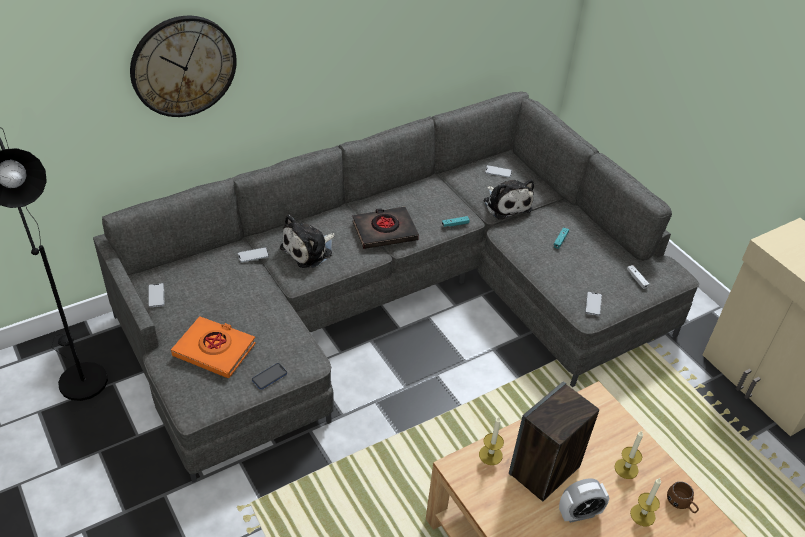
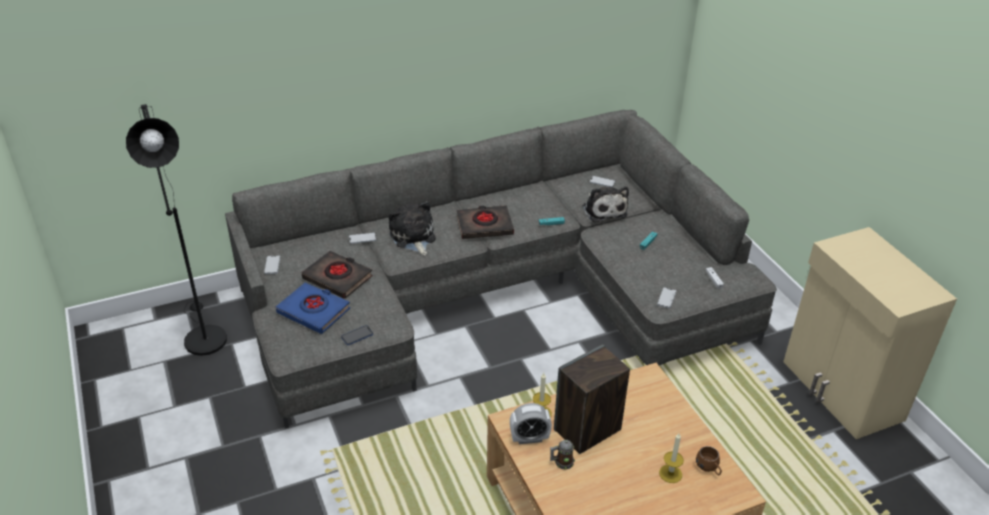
camera: 10 degrees right, 5 degrees down
wall clock [130,16,237,117] -> none
orange book [171,316,256,378] -> blue book [276,283,350,334]
plush toy [280,215,335,268] -> plush toy turned 105 degrees clockwise [389,201,436,256]
alarm clock [559,478,609,523] -> alarm clock moved to [510,403,552,444]
candle [615,431,643,479] -> none
none -> black book [301,251,373,299]
none -> mug [550,440,575,470]

